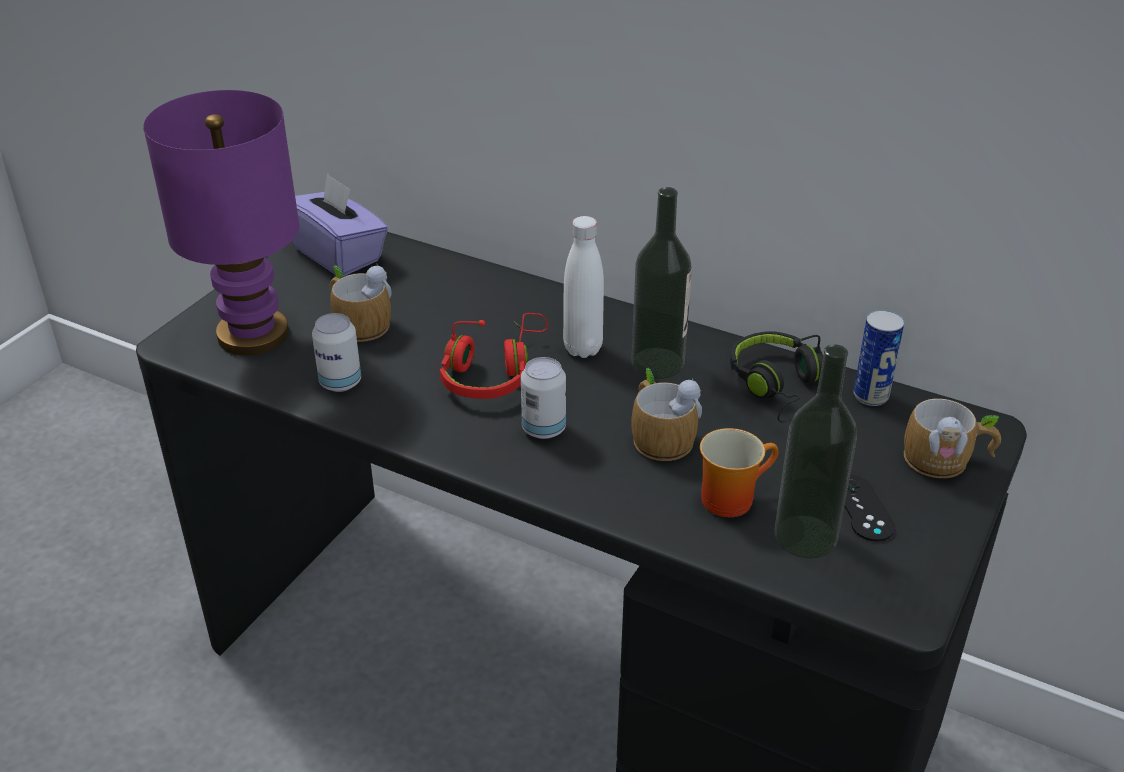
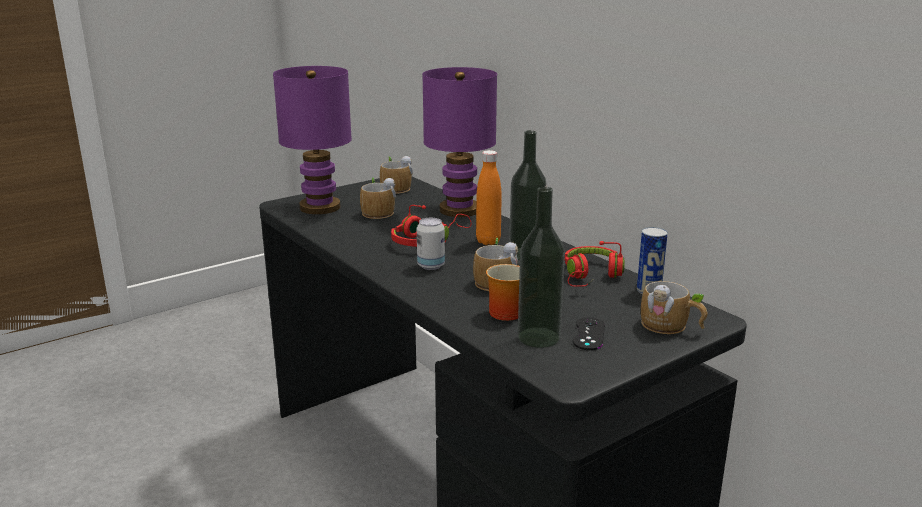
camera: 25 degrees right, 15 degrees down
purple tissue box [292,173,388,276] -> mug [380,156,413,194]
can [312,313,361,392] -> none
white bottle [563,216,604,358] -> orange bottle [476,150,502,245]
black headphones [730,331,824,422] -> red headphones [565,241,625,287]
none -> purple table lamp [422,67,497,217]

